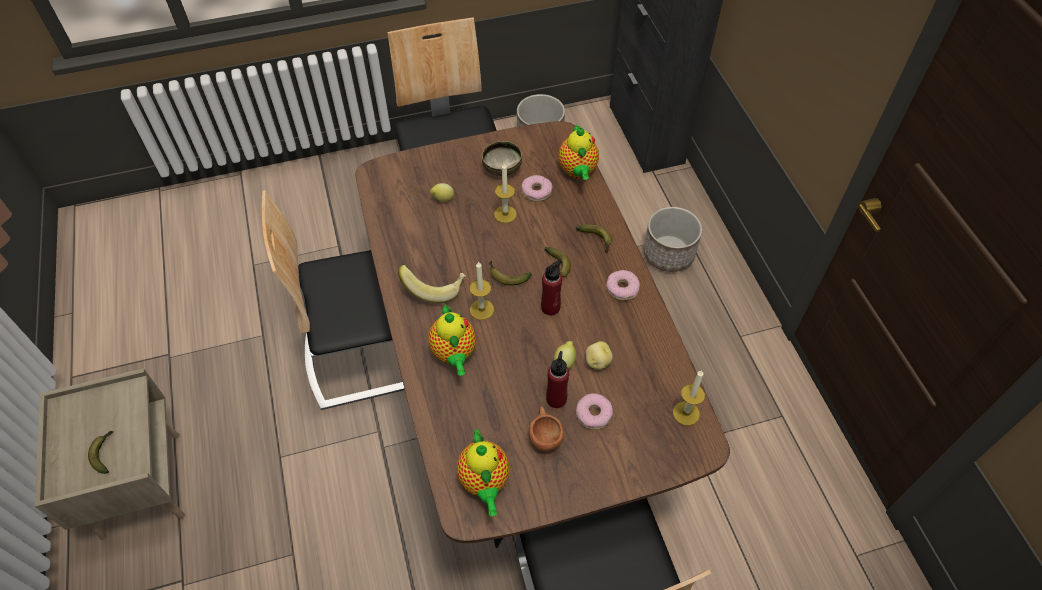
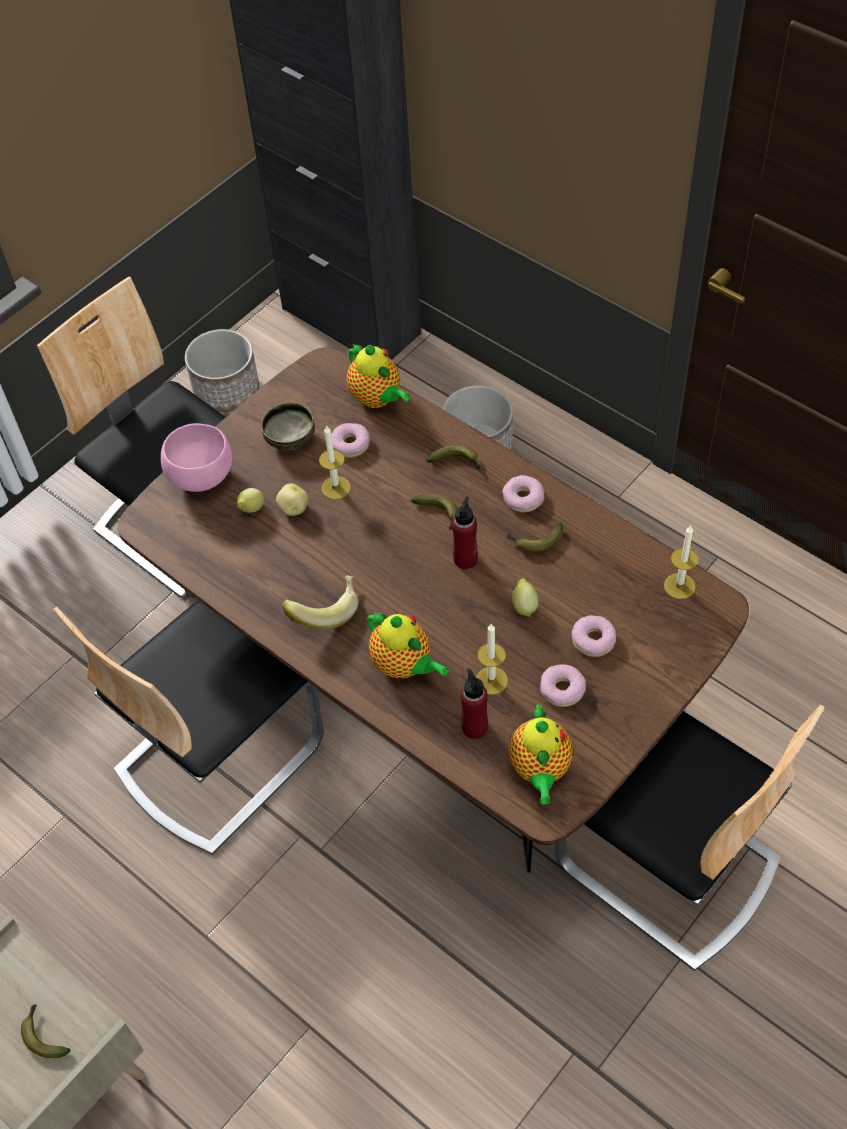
camera: 30 degrees left, 0 degrees up
teapot [457,429,510,516] -> teapot turned 45 degrees clockwise [509,704,573,805]
candle [470,261,494,320] -> candle moved to [476,624,508,695]
banana [489,261,532,286] -> banana moved to [507,523,563,552]
brown cup [529,406,564,452] -> donut [540,664,586,707]
red bottle [546,351,569,408] -> red bottle moved to [461,668,488,739]
potato [586,341,613,370] -> potato moved to [276,483,308,516]
none -> pink bowl [161,423,232,492]

